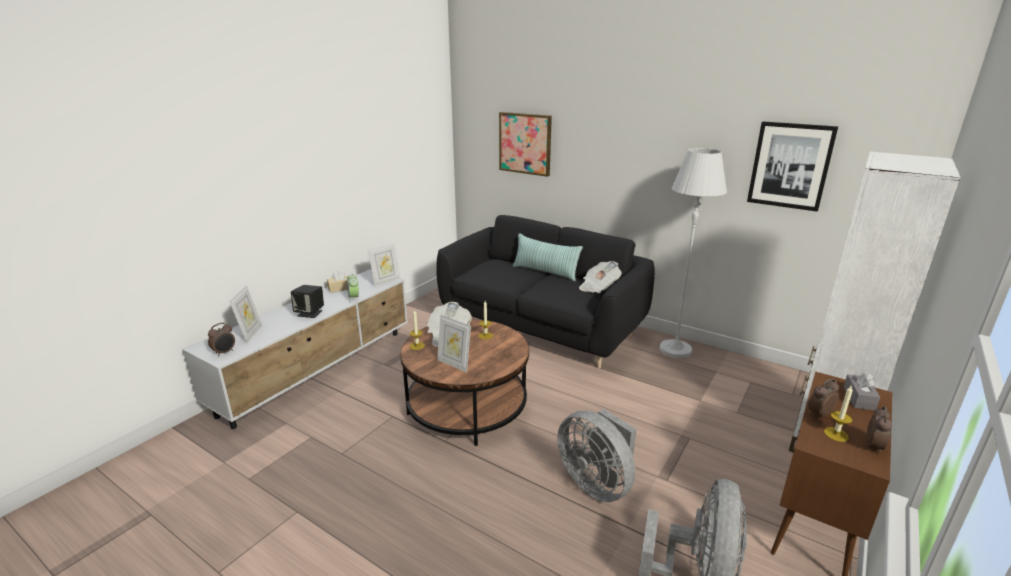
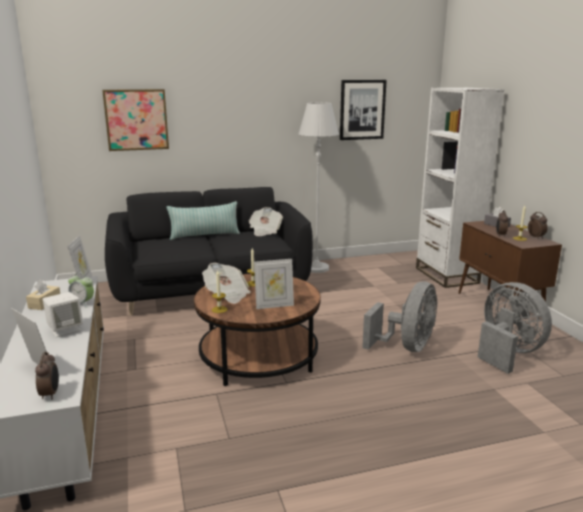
camera: 50 degrees left, 5 degrees down
black speaker [291,285,324,318] -> white speaker [43,292,83,337]
grey fan [557,408,637,502] -> grey fan turned 60 degrees counterclockwise [362,281,437,352]

